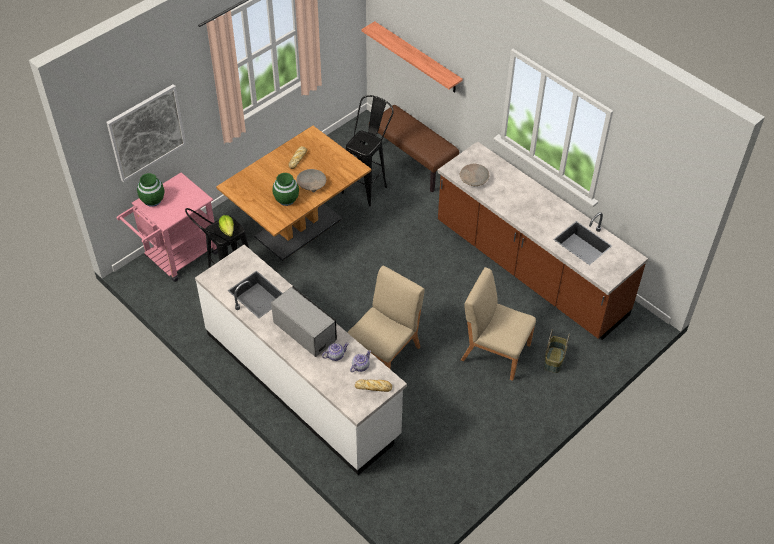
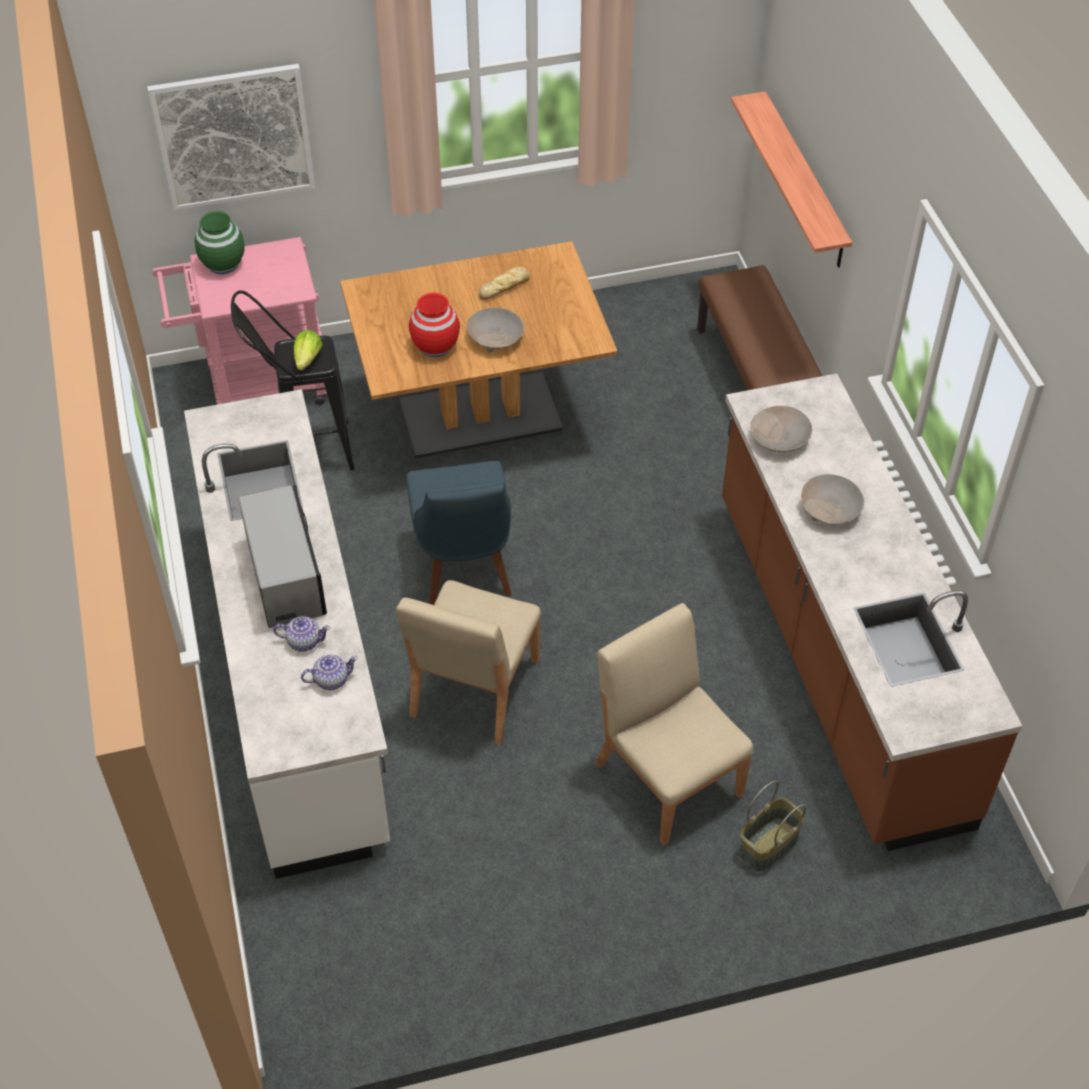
camera: 30 degrees right, 0 degrees up
green vase [273,173,299,206] -> red vase [409,293,460,357]
black stool [342,95,394,207] -> none
beige chair [348,266,425,370] -> beige chair turned 135 degrees clockwise [396,580,541,745]
bread [355,379,392,392] -> none
none -> blue chair [406,461,511,605]
none -> beige bowl [801,474,864,525]

